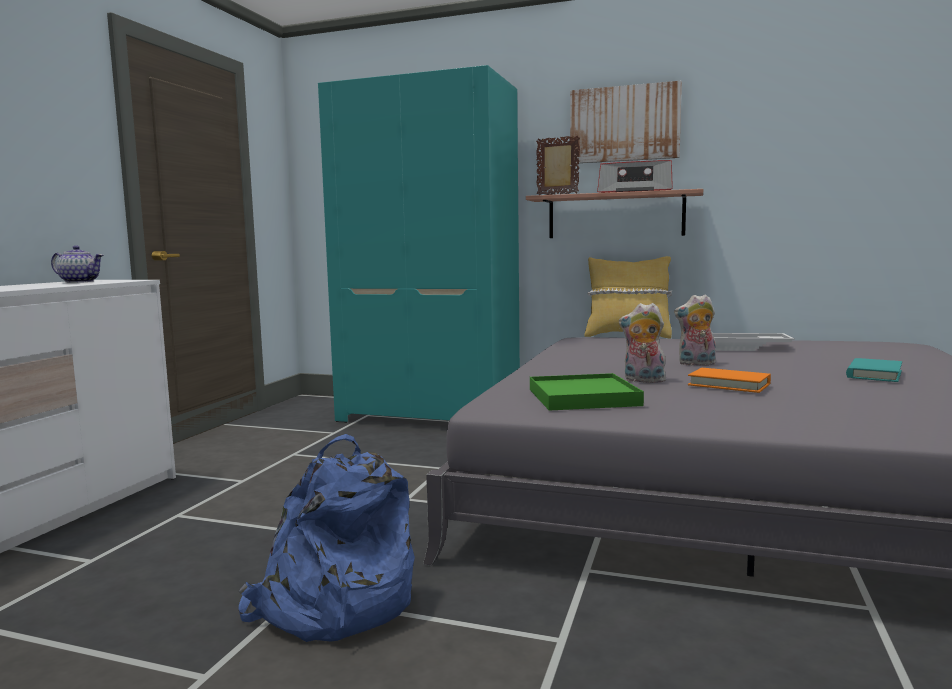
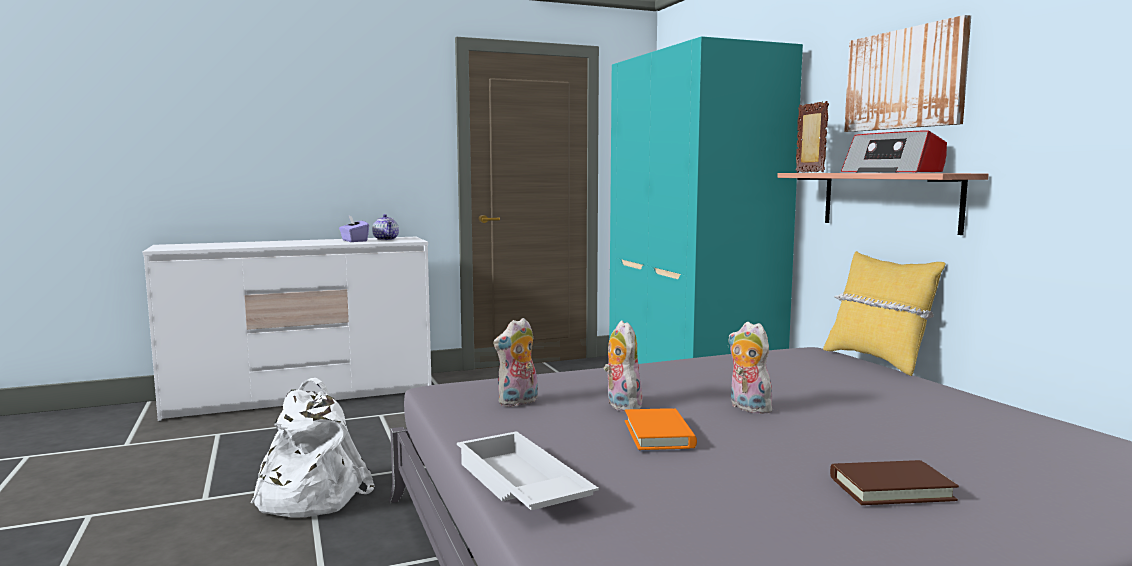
camera: 50 degrees right, 0 degrees up
blue backpack [239,434,415,642] -> white backpack [250,378,374,517]
green tray [530,373,644,411] -> plush toy [493,318,538,407]
white tray [712,333,795,351] -> white tray moved to [457,431,599,510]
turquoise book [846,358,902,382] -> brown book [830,460,959,505]
none -> purple tissue box [339,215,369,242]

